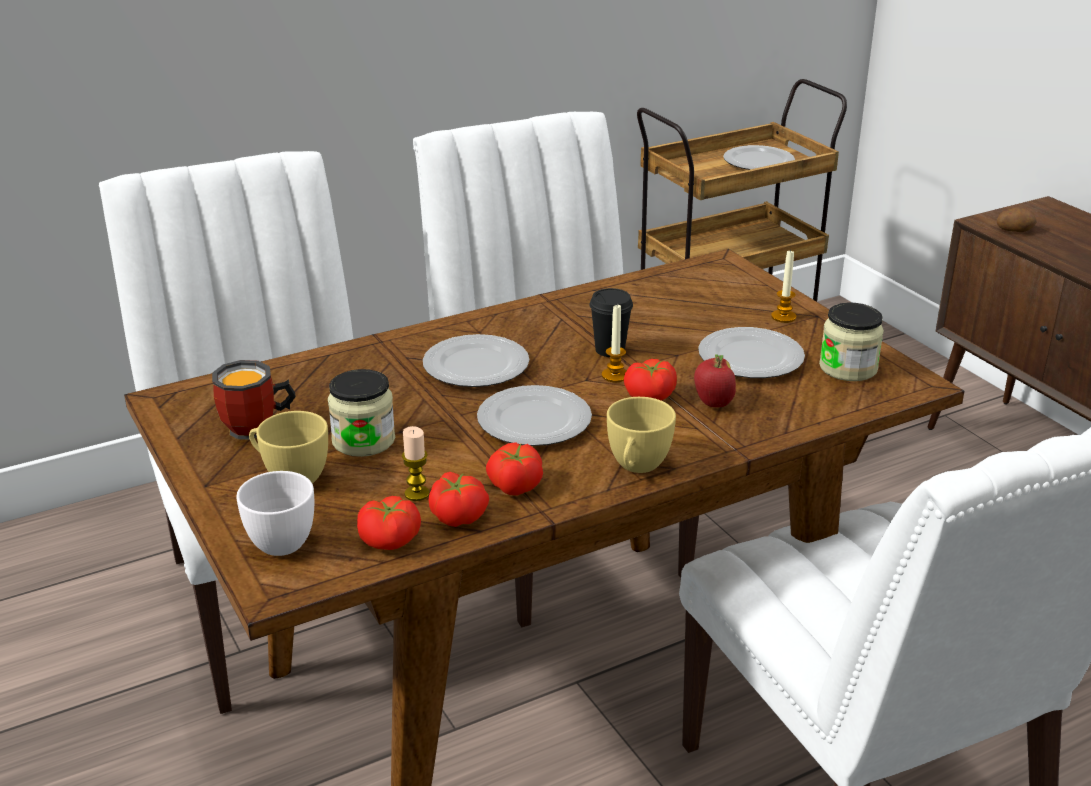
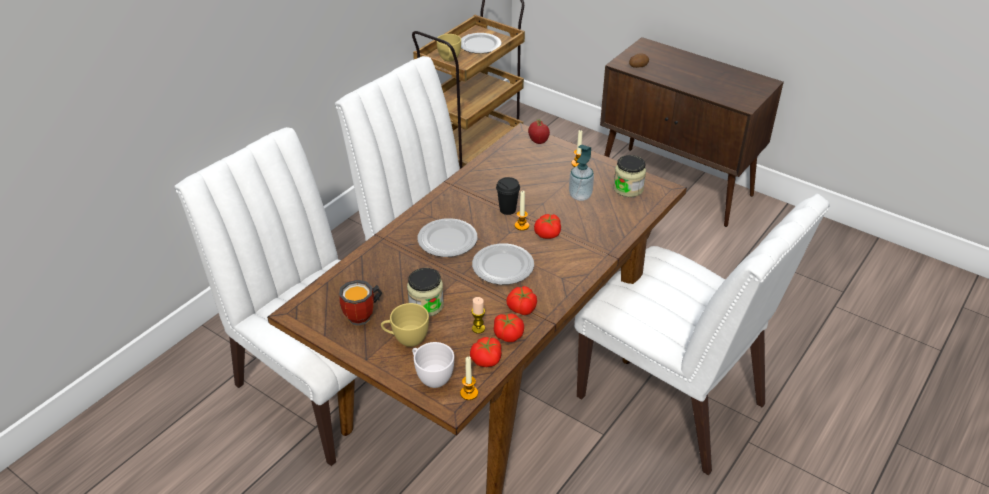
camera: 25 degrees left, 10 degrees up
yellow cup [607,397,676,473] -> yellow cup moved to [437,34,461,62]
apple [694,354,736,407] -> apple moved to [528,119,550,144]
plate [698,327,805,378] -> soap dispenser [569,145,594,201]
none -> candle [460,356,478,400]

